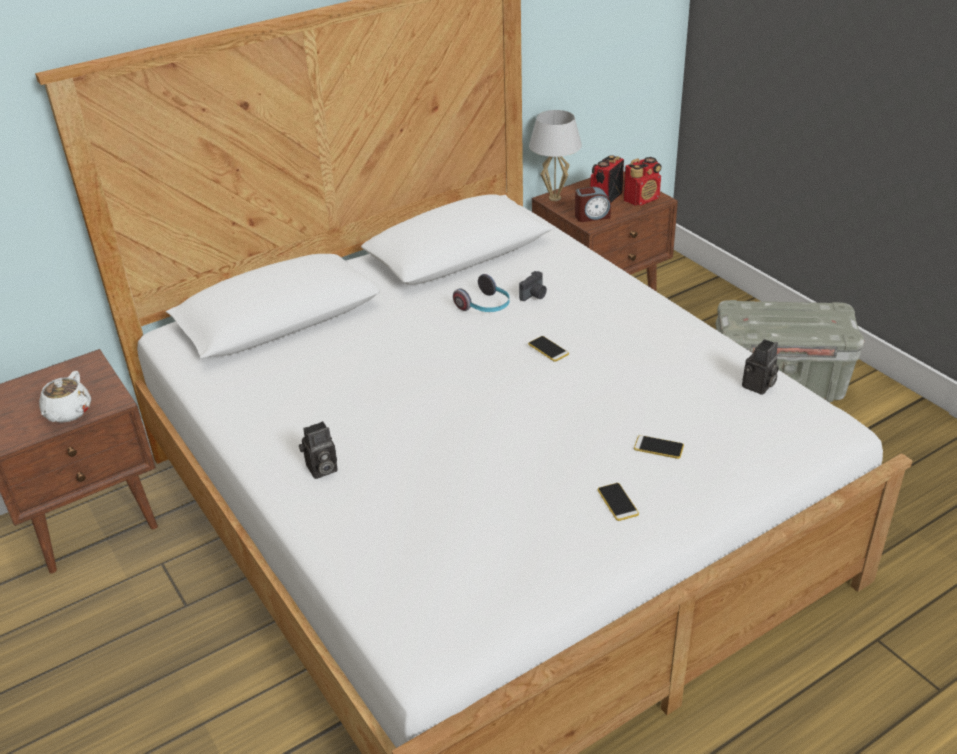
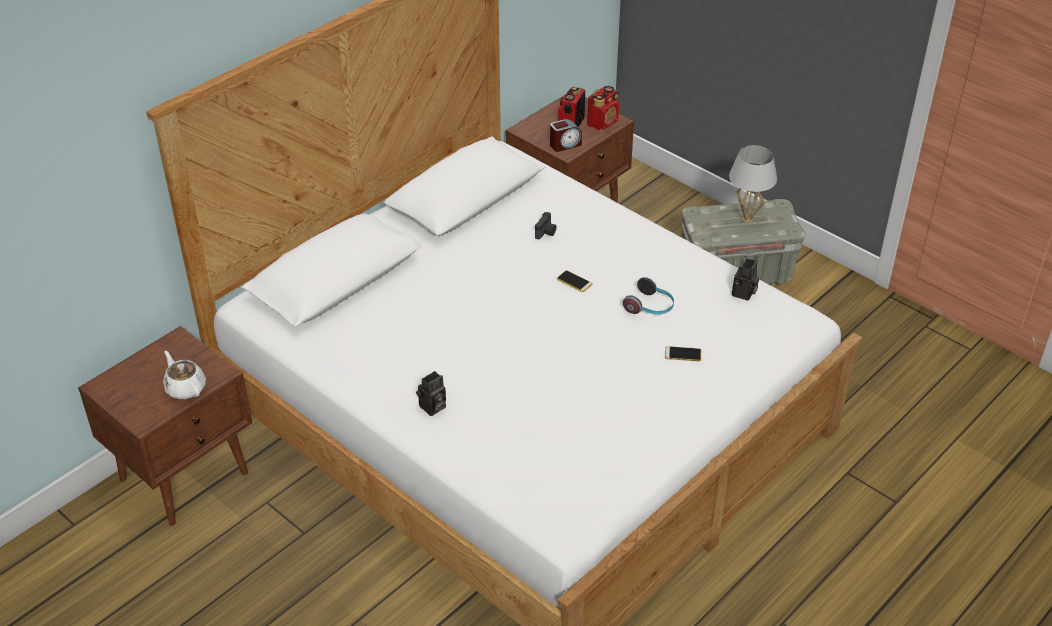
camera: 15 degrees left, 5 degrees up
white teapot [39,371,91,423] -> white teapot turned 150 degrees clockwise [163,351,206,399]
headphones [453,274,510,312] -> headphones moved to [623,277,674,315]
white table lamp [529,110,582,201] -> white table lamp moved to [729,145,777,223]
phone [597,483,639,521] -> none

